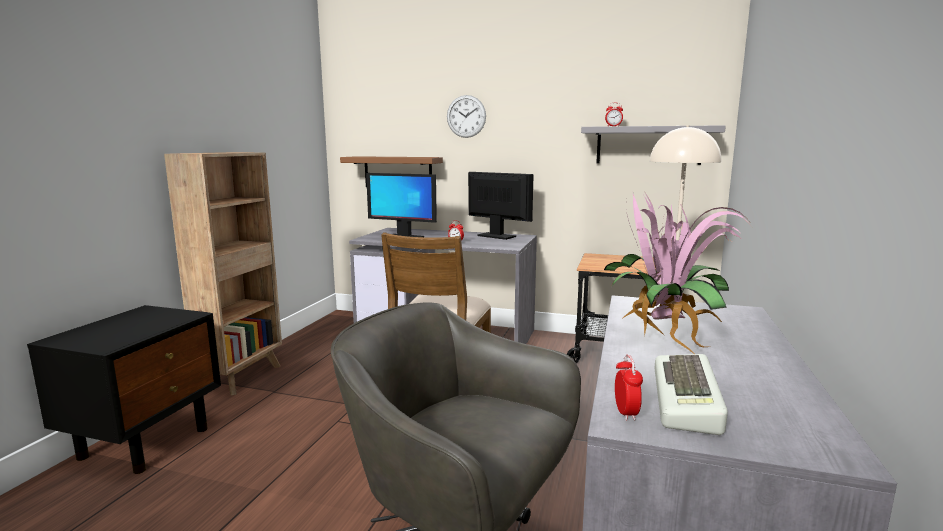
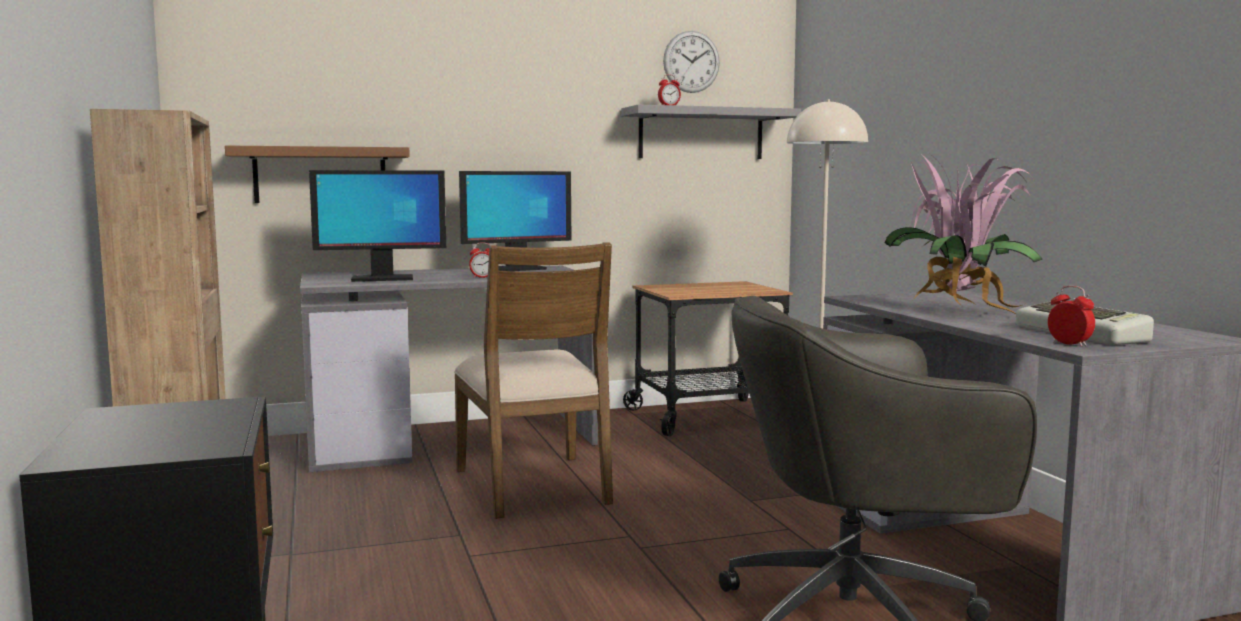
camera: 35 degrees left, 5 degrees down
wall clock [447,95,486,138] -> wall clock moved to [663,31,720,93]
monitor [468,172,534,240] -> monitor turned 150 degrees clockwise [459,171,571,271]

